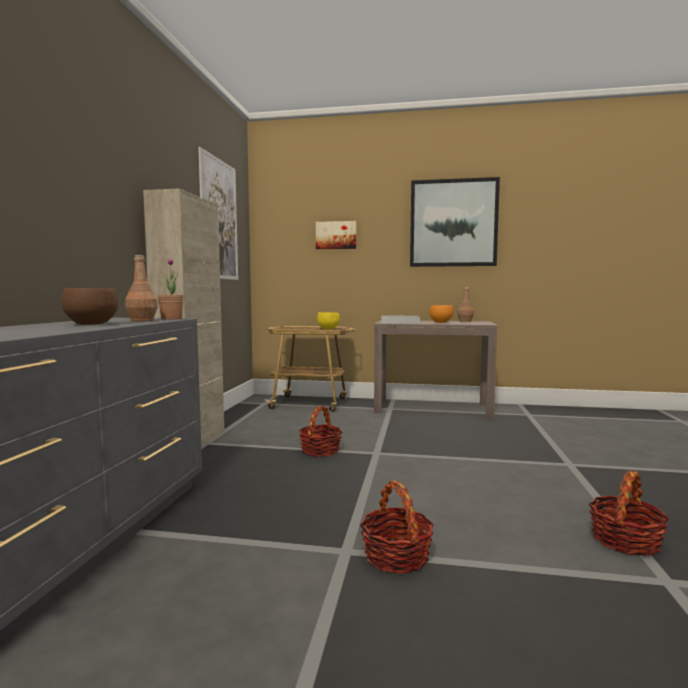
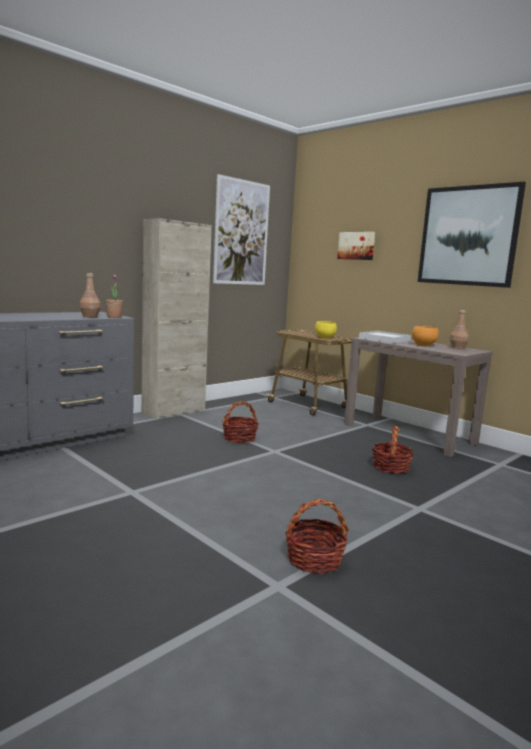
camera: 35 degrees right, 5 degrees up
brown bowl [61,288,119,325] -> none
basket [360,480,434,574] -> basket moved to [372,426,414,474]

